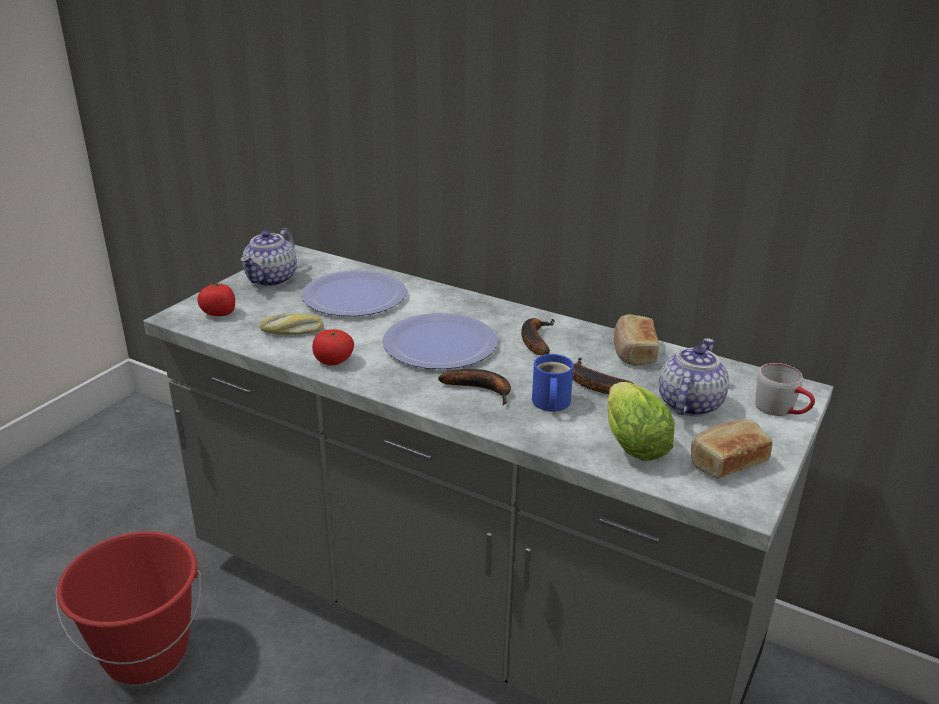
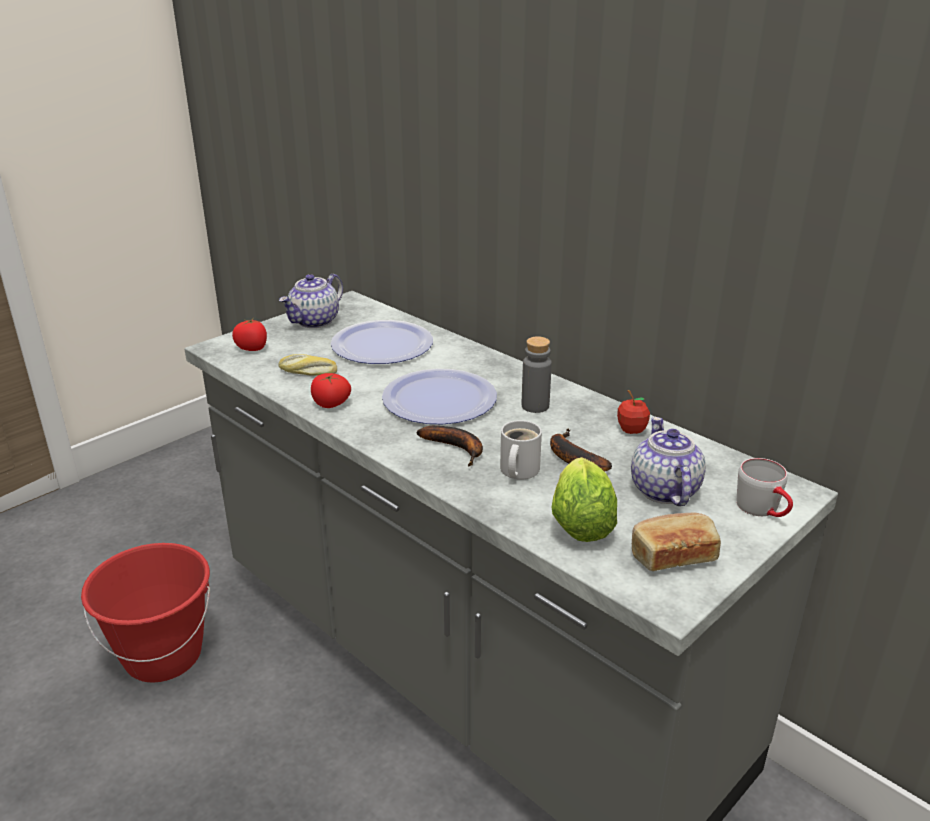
camera: 15 degrees right, 0 degrees up
banana [521,318,554,355] -> grey bottle [522,336,552,413]
blue mug [532,354,574,412] -> white mug [500,420,542,480]
bread [614,314,659,366] -> apple [617,390,650,434]
teapot [659,338,729,417] -> teapot turned 45 degrees counterclockwise [631,417,706,506]

